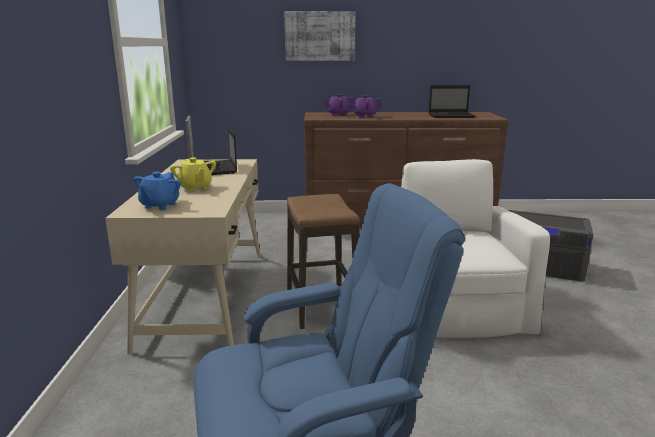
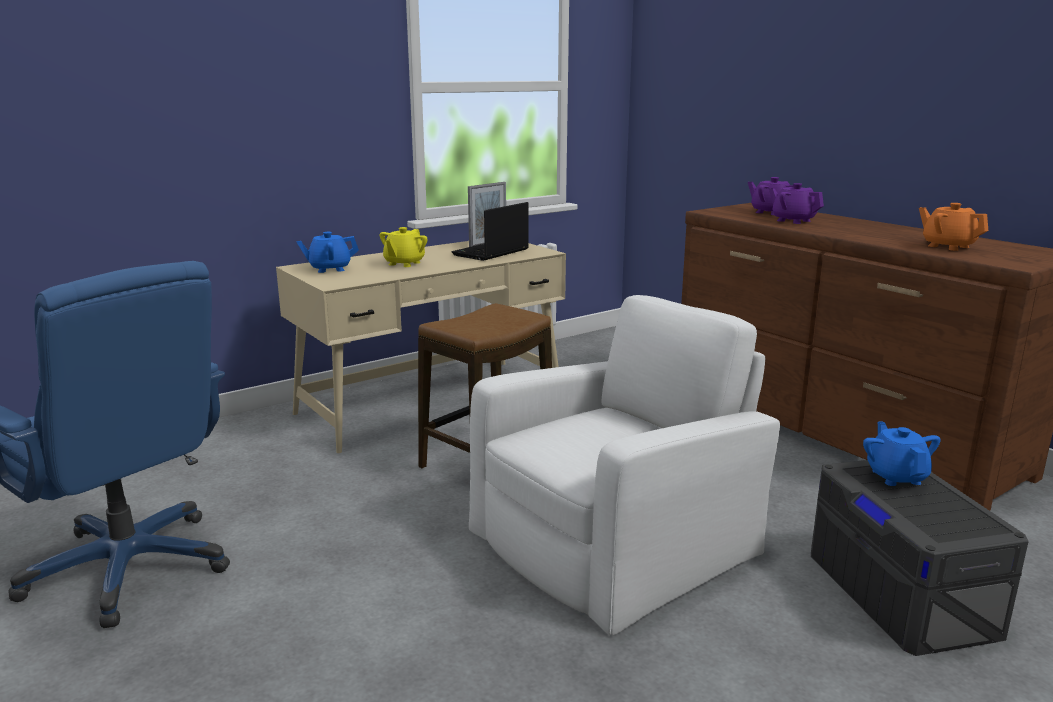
camera: 55 degrees right, 0 degrees up
picture [284,11,355,61] -> none
laptop [429,85,475,118] -> orange teapot [919,203,988,251]
none -> blue teapot [863,421,941,486]

